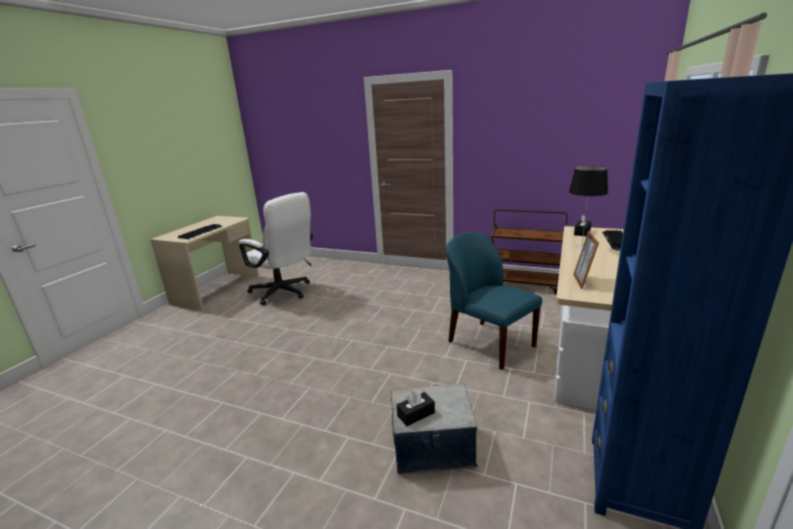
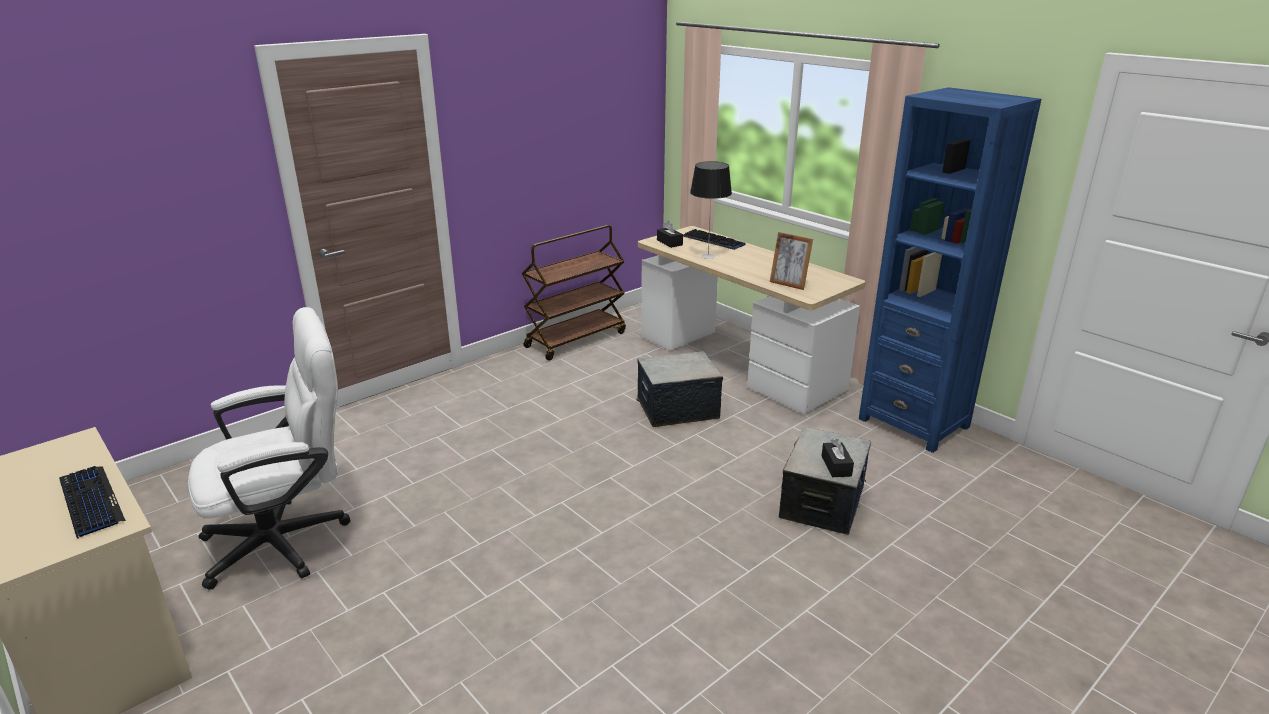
camera: 65 degrees left, 5 degrees up
blue chair [446,232,542,370] -> storage box [636,351,723,427]

